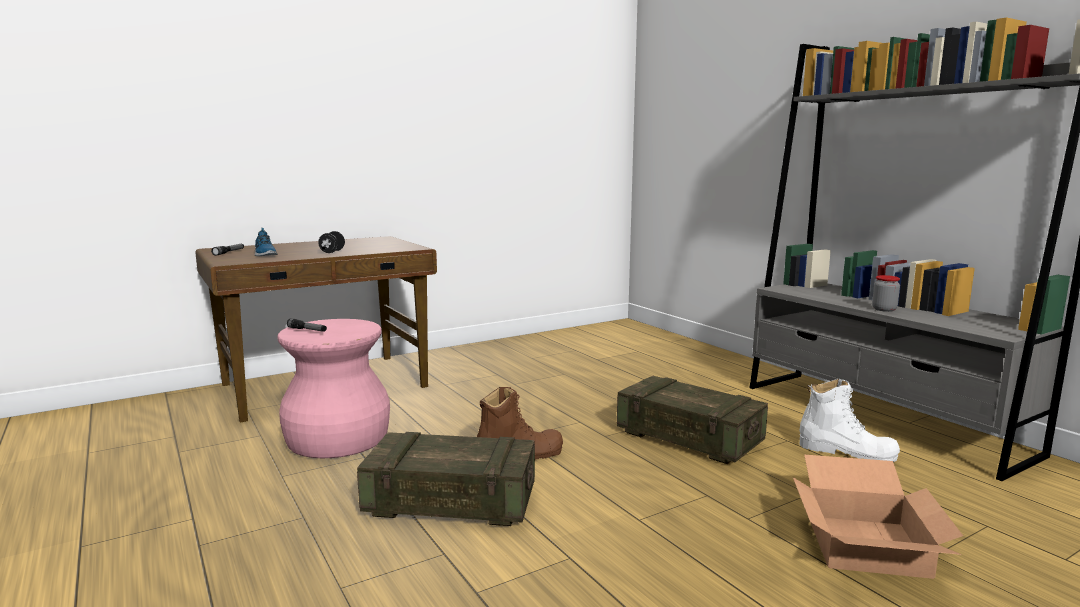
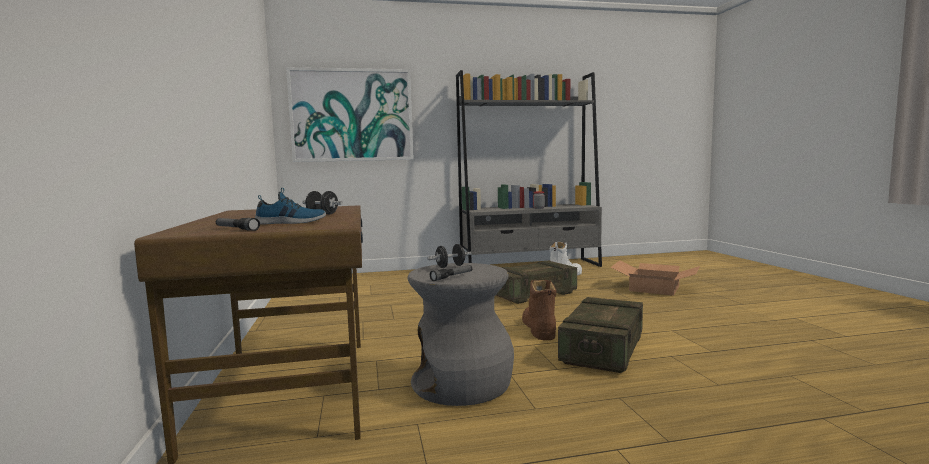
camera: 70 degrees left, 5 degrees down
pink stool [278,319,390,458] -> grey stool [408,263,514,406]
none -> picture [286,67,414,162]
none -> black dumbbell [427,244,472,268]

